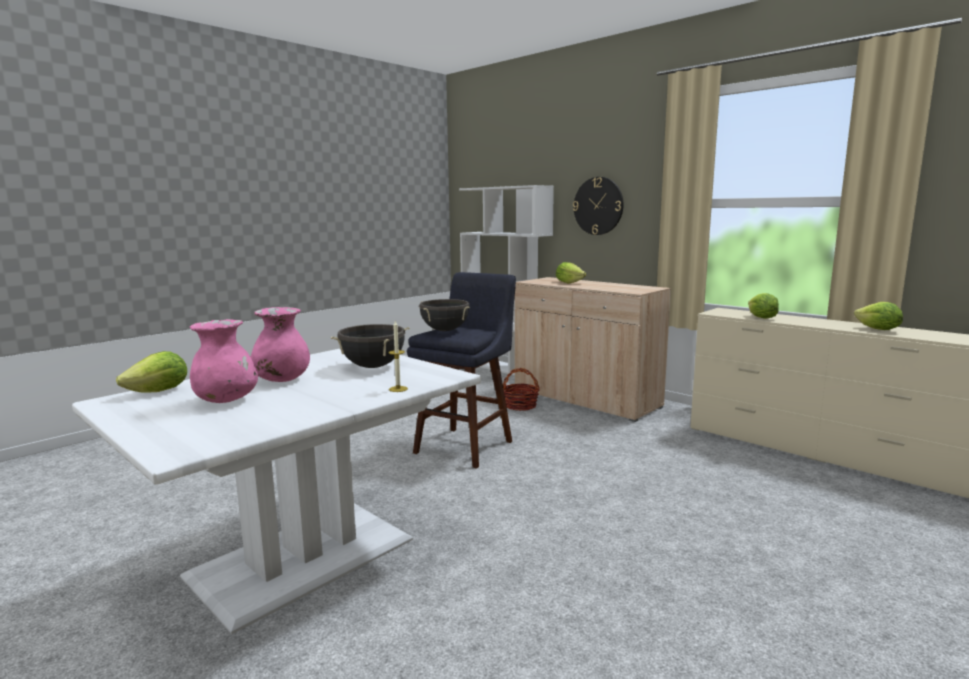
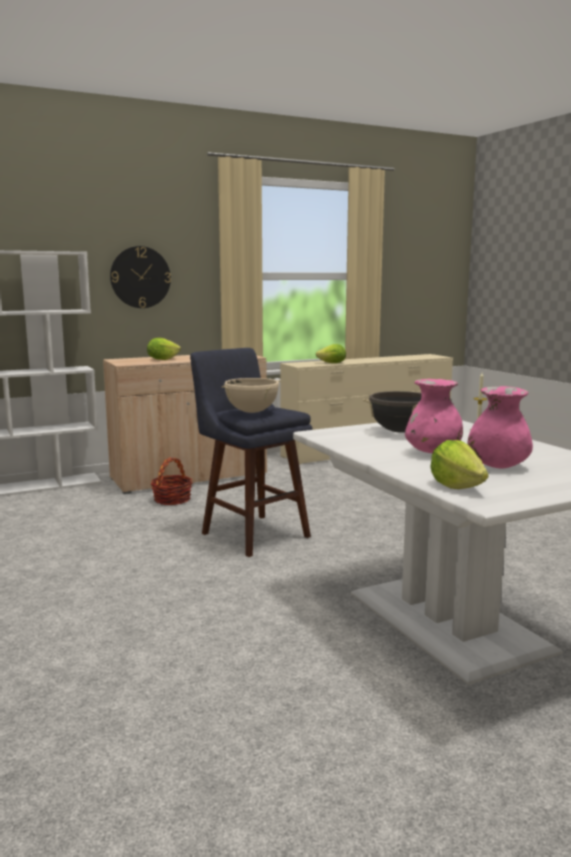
camera: 70 degrees left, 0 degrees up
black cooking pot [419,299,470,331] -> beige cooking pot [222,378,280,413]
lettuce [854,302,903,330] -> none

